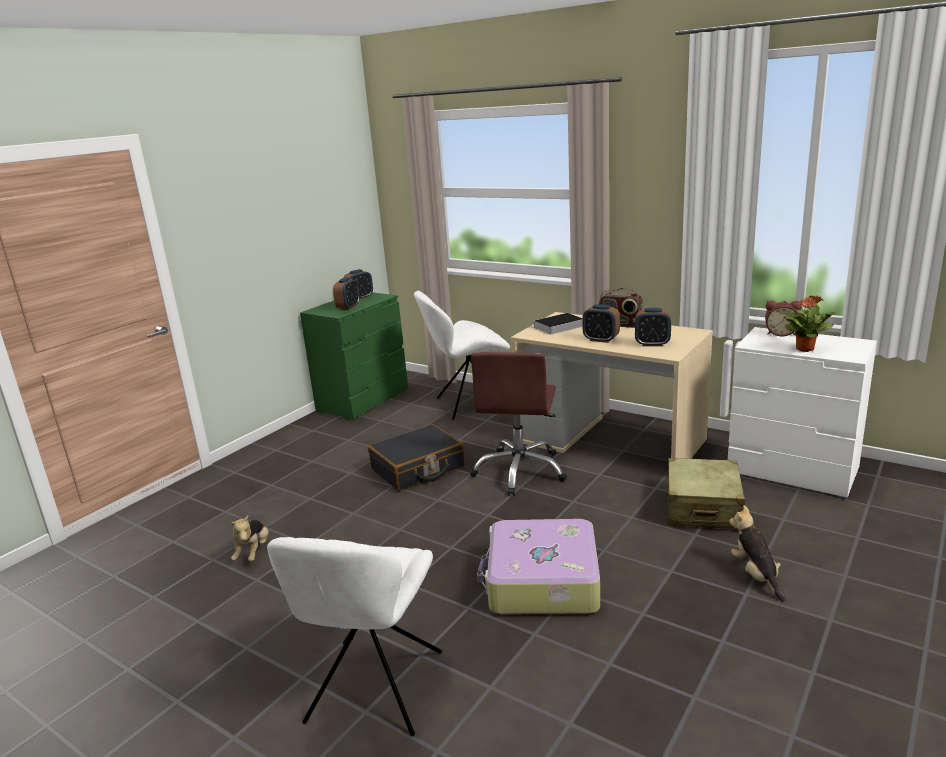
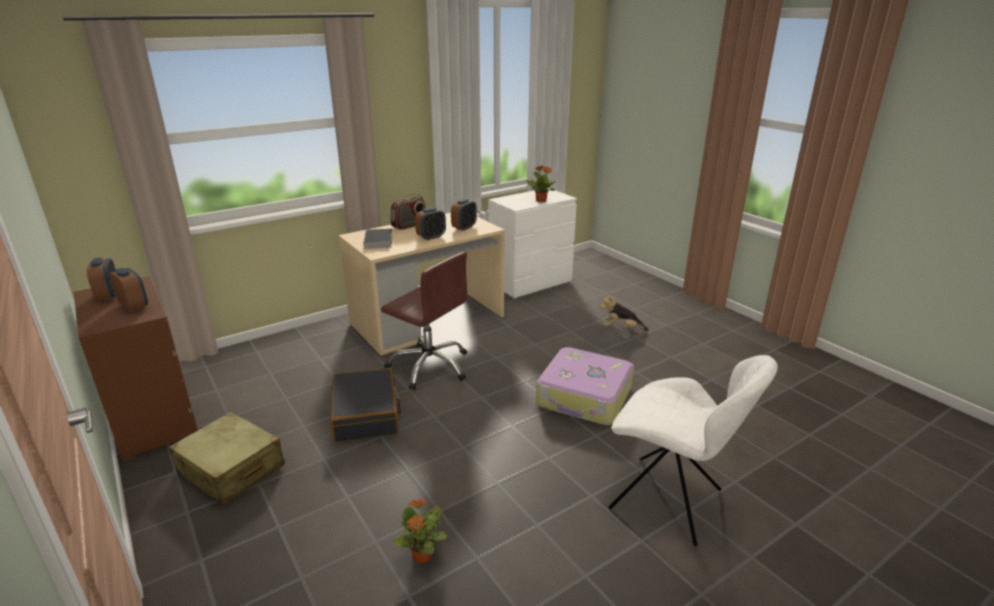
camera: 70 degrees left, 5 degrees up
plush toy [230,515,269,562] -> potted plant [393,499,447,564]
green dresser [300,292,408,421] -> brown dresser [74,276,198,461]
white chair [414,290,510,420] -> none
beige suitcase [665,458,745,529] -> beige suitcase moved to [169,412,285,505]
alarm clock [765,300,802,336] -> none

